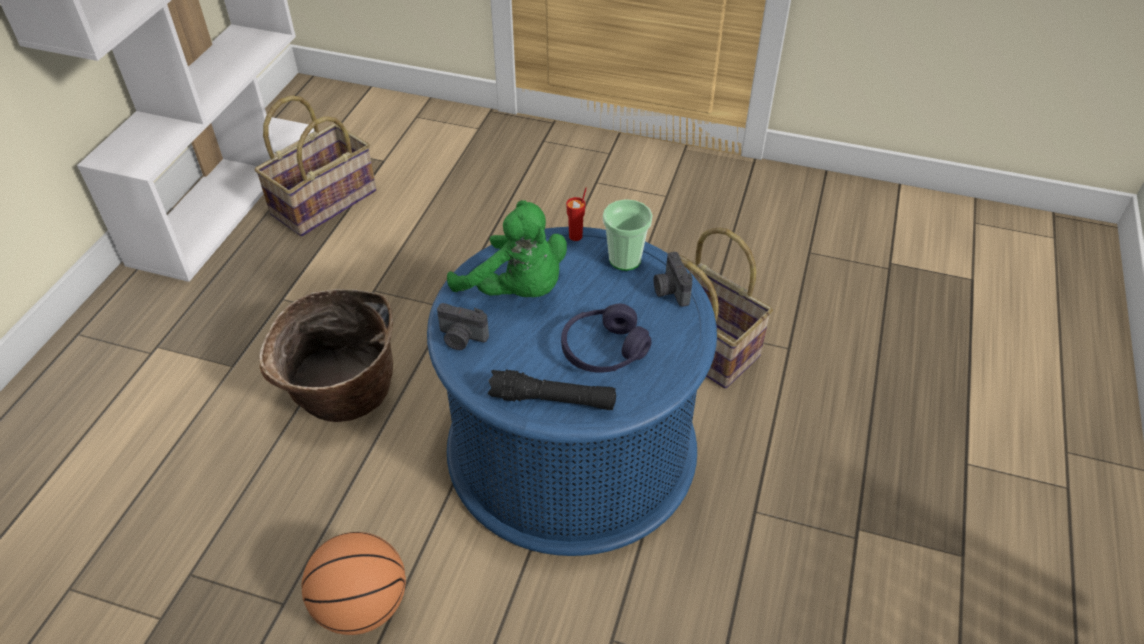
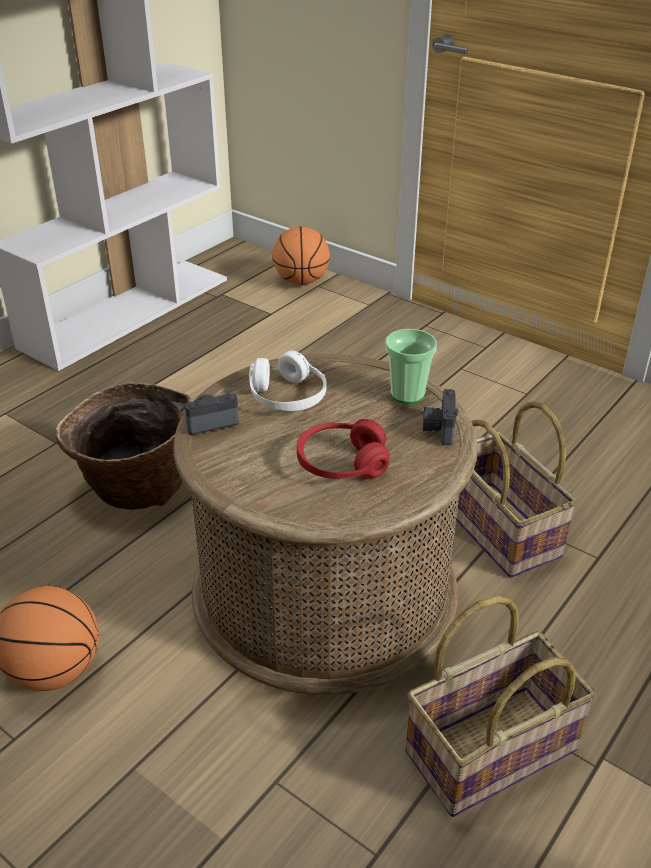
camera: 20 degrees right, 10 degrees down
basket [255,95,376,237] -> basket moved to [405,595,596,817]
blue coffee table [427,227,717,556] -> brown coffee table [173,354,477,695]
camera [437,303,489,350] -> camera turned 120 degrees clockwise [185,393,239,435]
green plush toy [447,200,567,297] -> white headphones [249,350,326,411]
black flashlight [488,370,616,410] -> none
purple headphones [561,303,652,373] -> red headphones [297,419,390,479]
red cup [566,188,587,241] -> none
none -> basketball [272,226,330,285]

